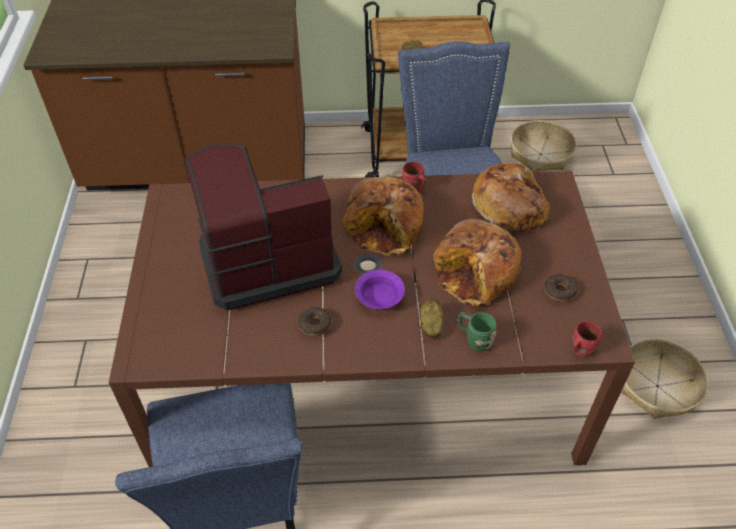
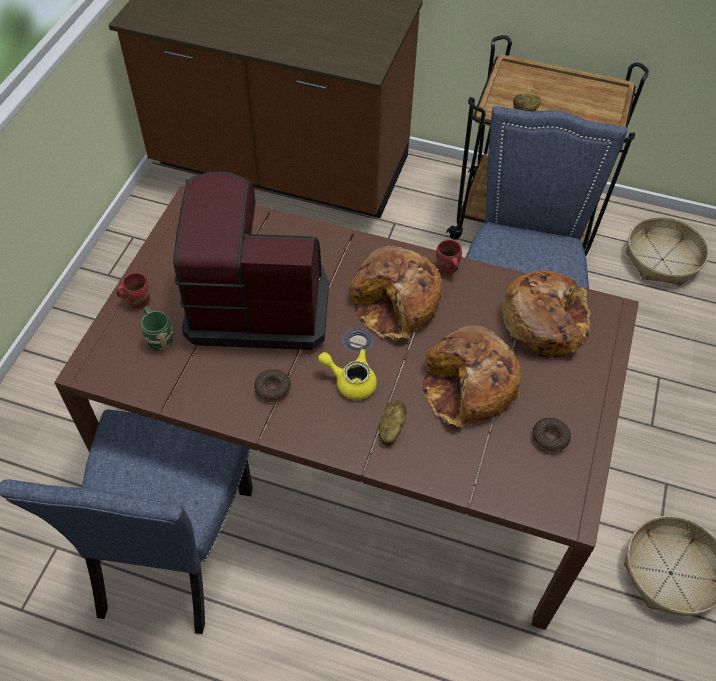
camera: 20 degrees right, 5 degrees up
purple bowl [355,270,405,310] -> yellow teapot [318,349,377,400]
green mug [457,312,496,351] -> green mug moved to [141,306,173,351]
red mug [572,321,602,358] -> red mug moved to [116,272,150,309]

